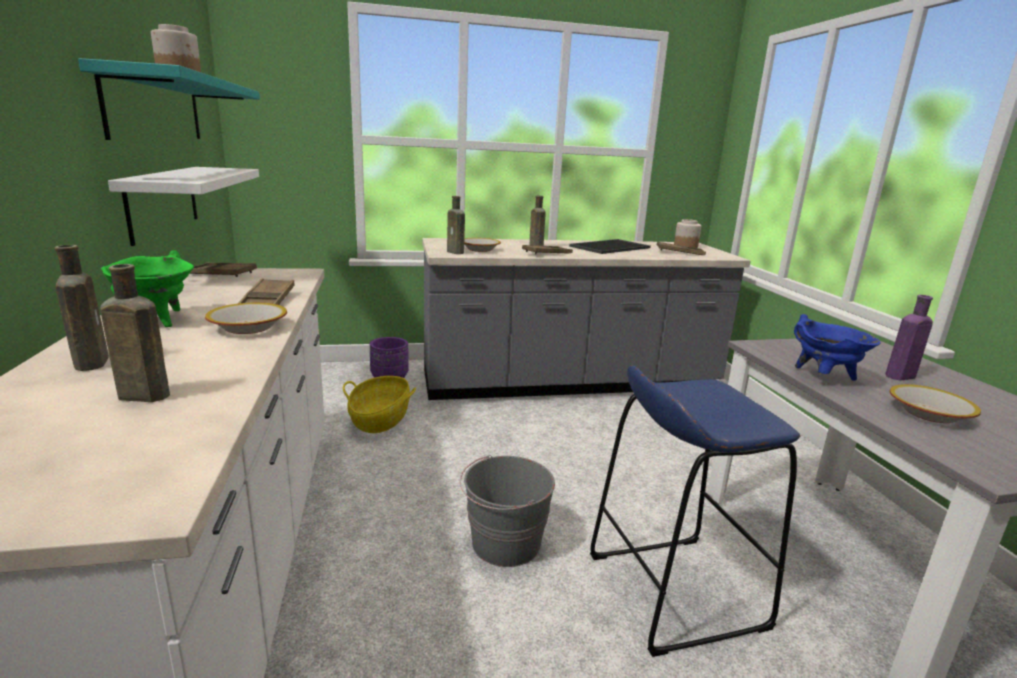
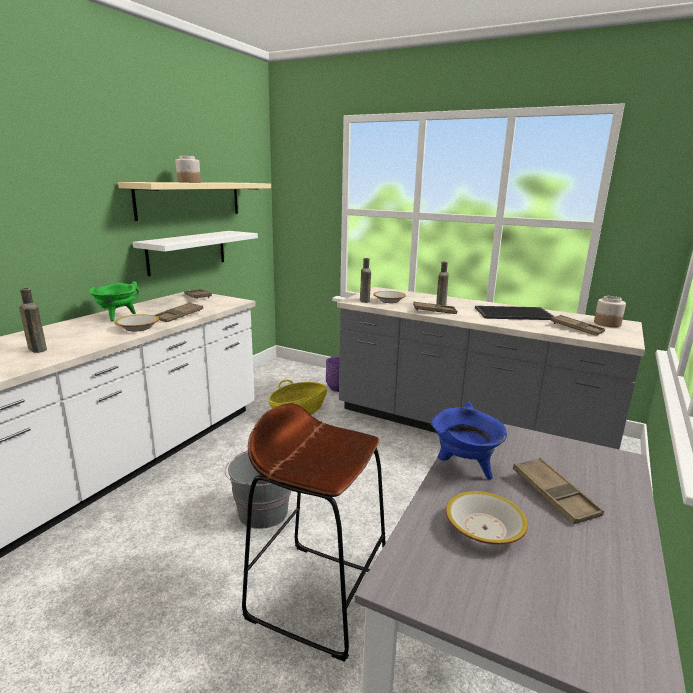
camera: 40 degrees right, 0 degrees up
brown bottle [55,245,109,371] -> none
turquoise shelf [78,58,260,140] -> beige shelf [118,182,271,221]
blue stool [590,366,800,657] -> brown stool [242,403,386,662]
purple bottle [885,295,933,380] -> brown tray [513,458,604,525]

